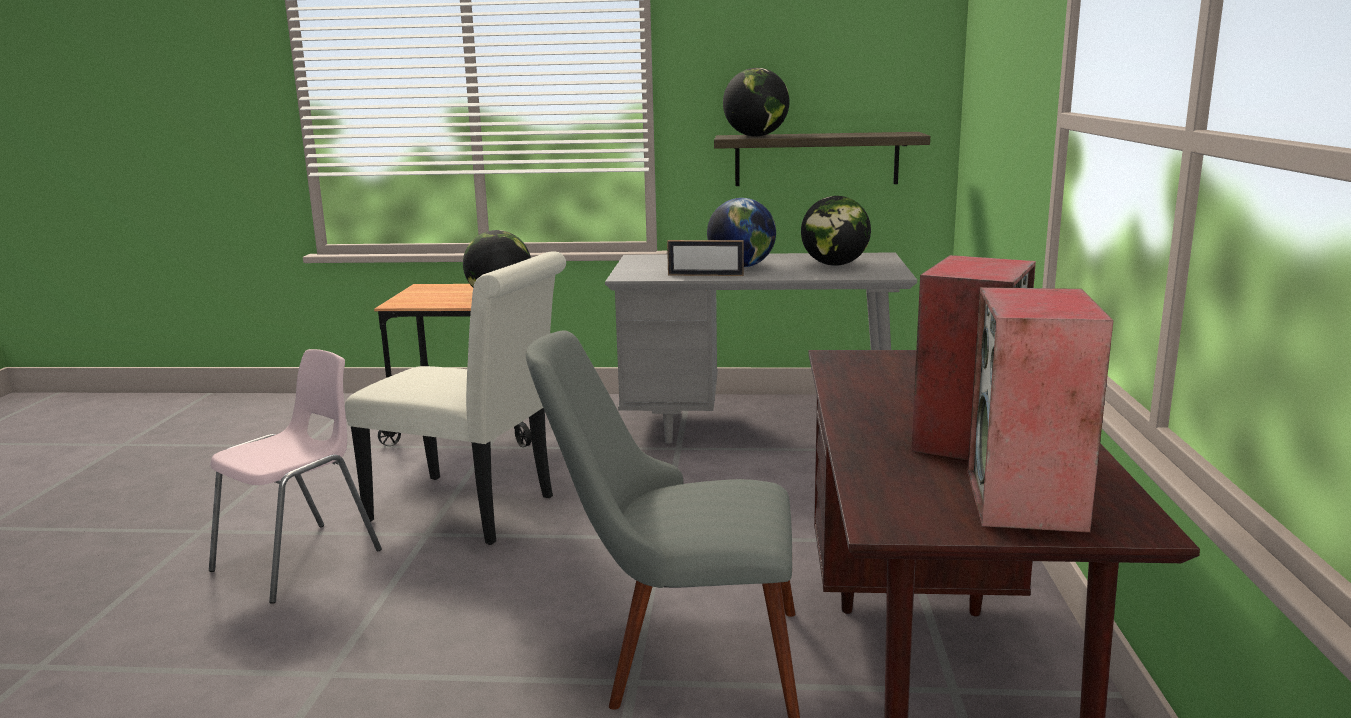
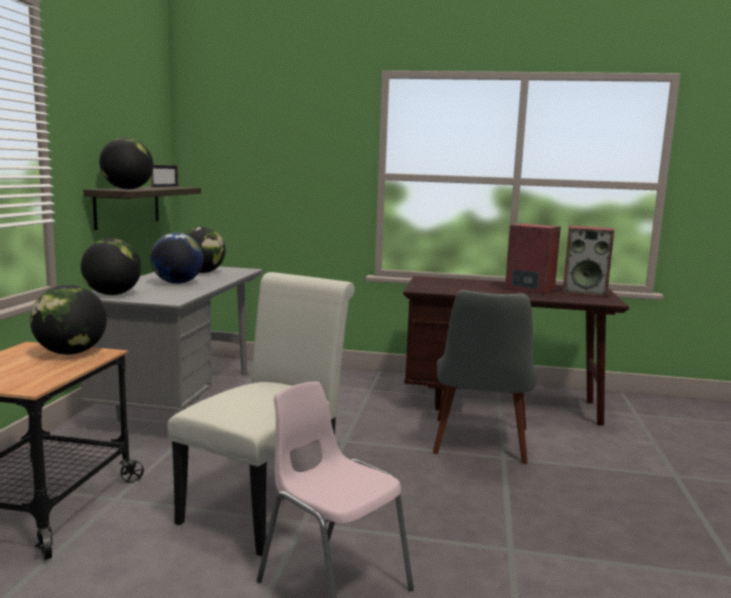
camera: 85 degrees left, 5 degrees down
picture frame [667,240,744,276] -> picture frame moved to [151,165,178,188]
none -> globe [81,238,142,295]

